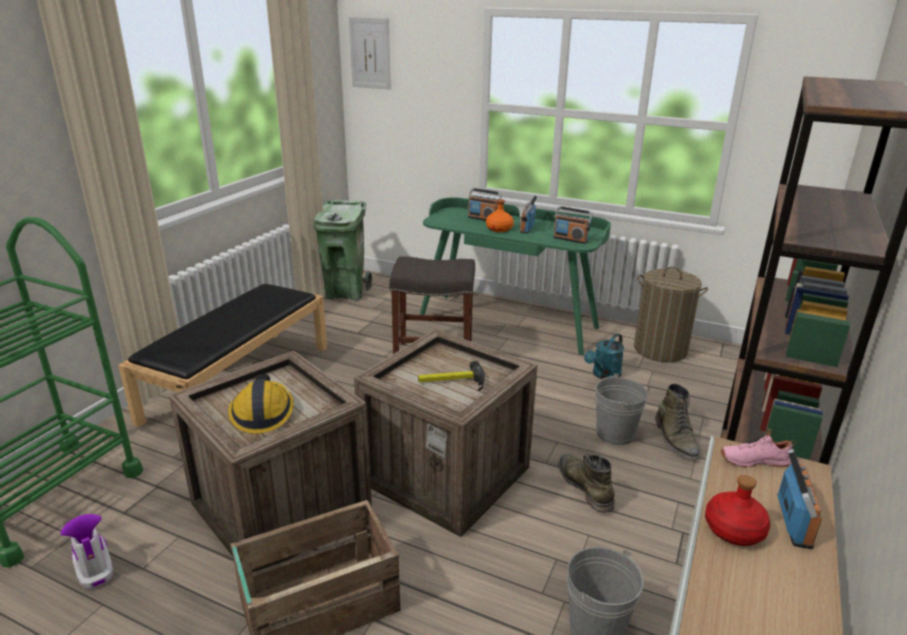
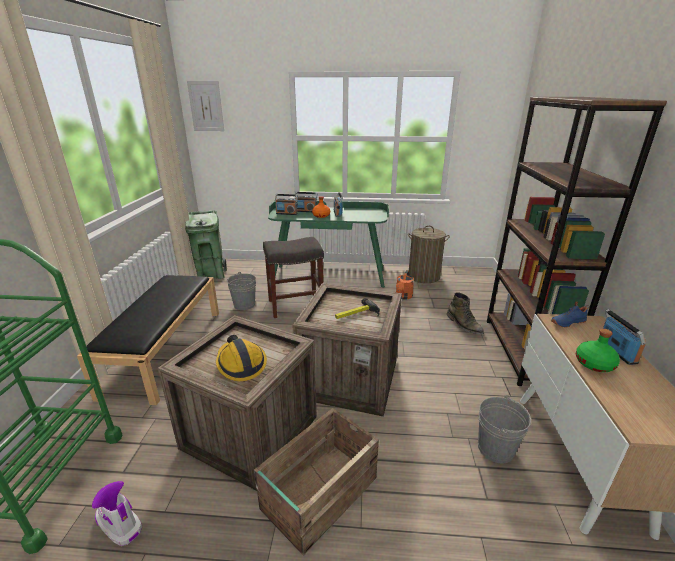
camera: 20 degrees left, 0 degrees up
radio [553,206,593,244] -> radio moved to [275,194,298,215]
green boot [558,454,615,513] -> none
turquoise watering can [584,333,624,379] -> orange watering can [396,270,414,299]
grey bucket [595,374,648,445] -> grey bucket moved to [227,272,256,310]
red bottle [705,475,770,546] -> green bottle [576,329,620,372]
pink shoe [721,429,795,468] -> blue shoe [551,301,589,328]

